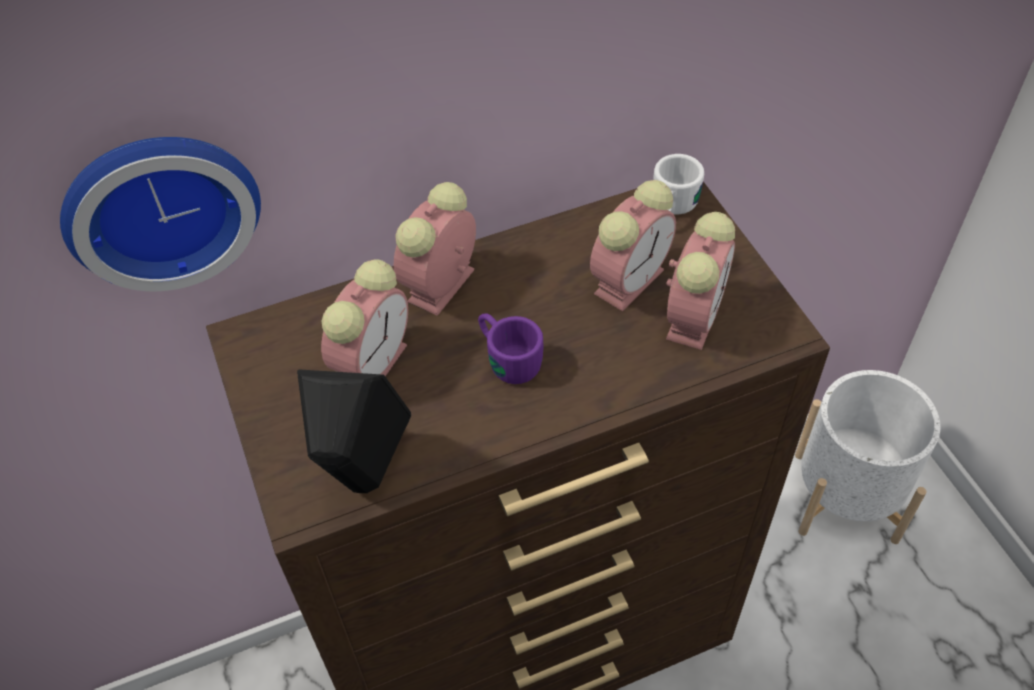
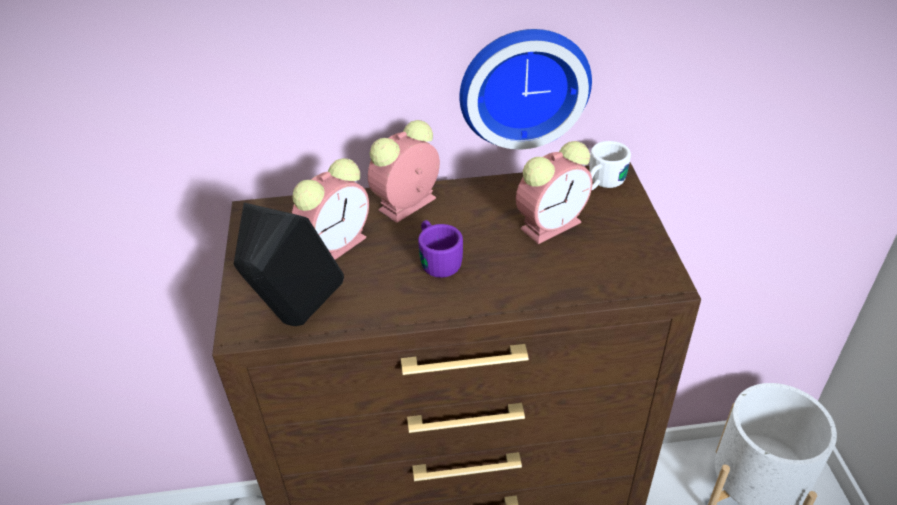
camera: 15 degrees right, 10 degrees down
wall clock [60,137,261,291] -> wall clock moved to [459,29,592,149]
alarm clock [666,212,735,350] -> none

